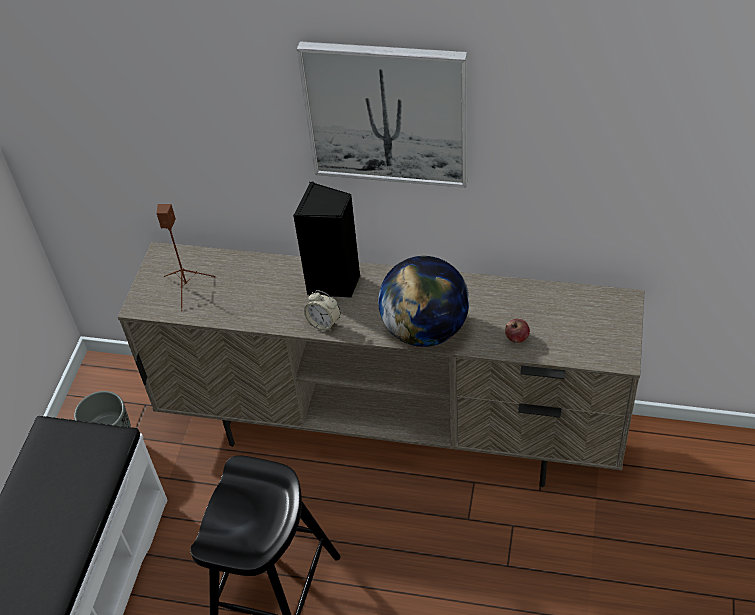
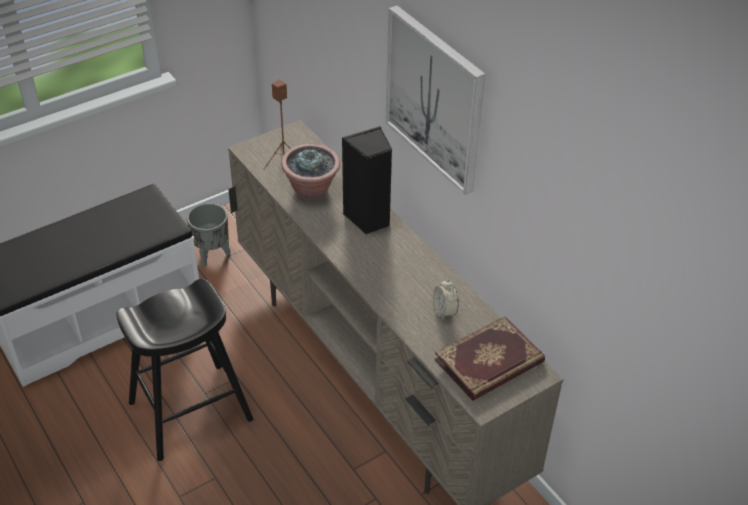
camera: 40 degrees right, 5 degrees down
alarm clock [304,290,341,331] -> alarm clock moved to [433,280,459,320]
globe [378,256,469,347] -> none
apple [505,319,530,343] -> none
none -> potted plant [281,144,340,199]
none -> book [434,316,545,401]

